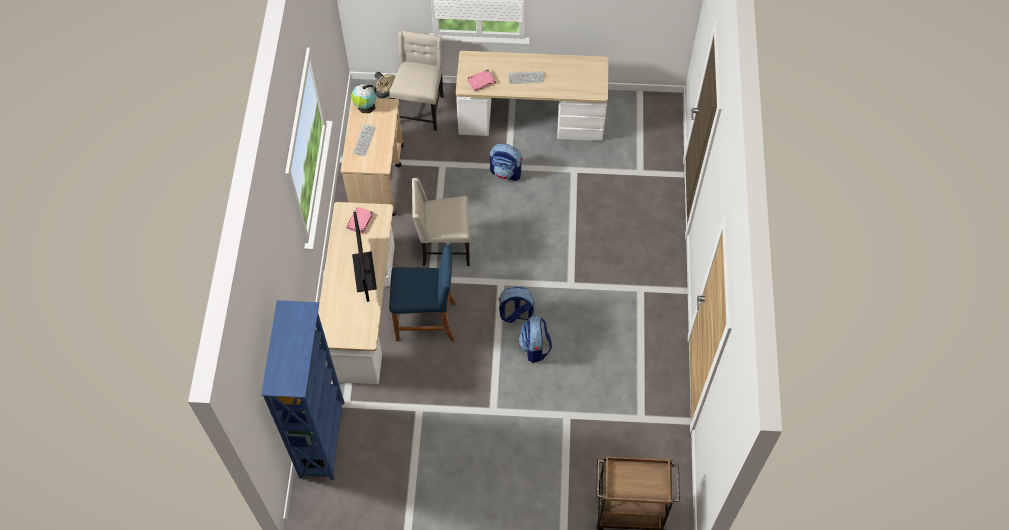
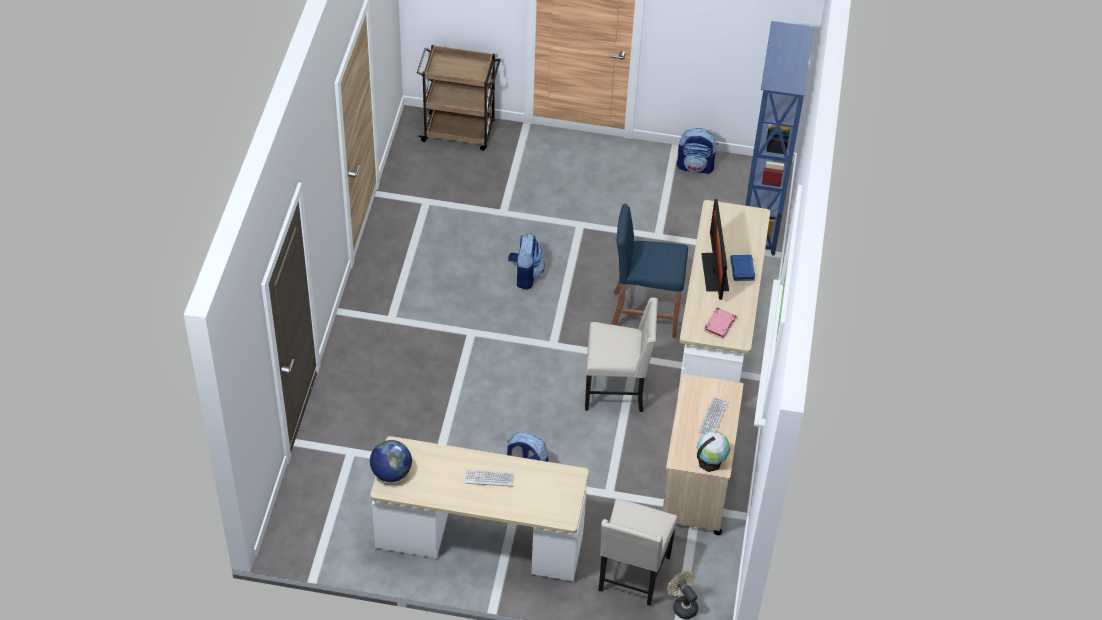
camera: 175 degrees left, 10 degrees down
pink book [467,69,496,92] -> none
backpack [498,286,534,323] -> backpack moved to [677,128,718,174]
none -> globe [370,440,412,482]
none -> blue book [730,255,755,281]

